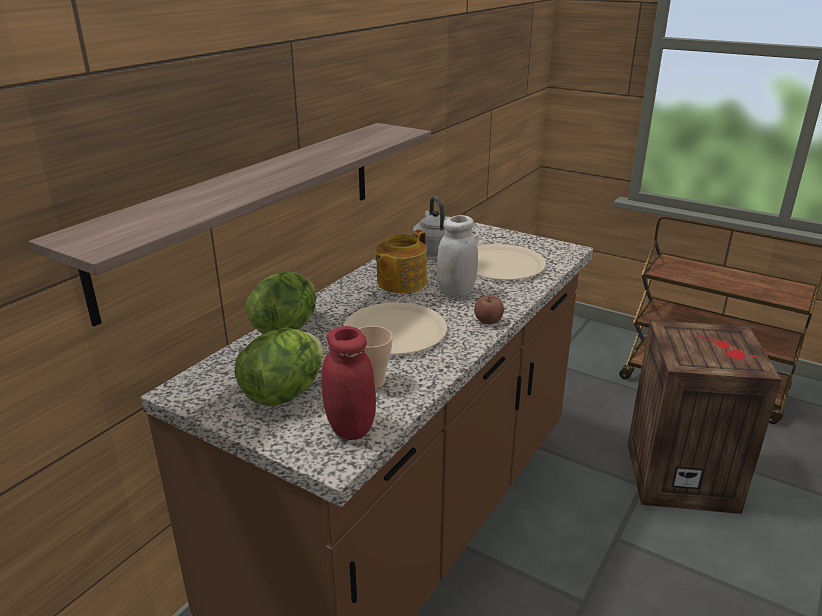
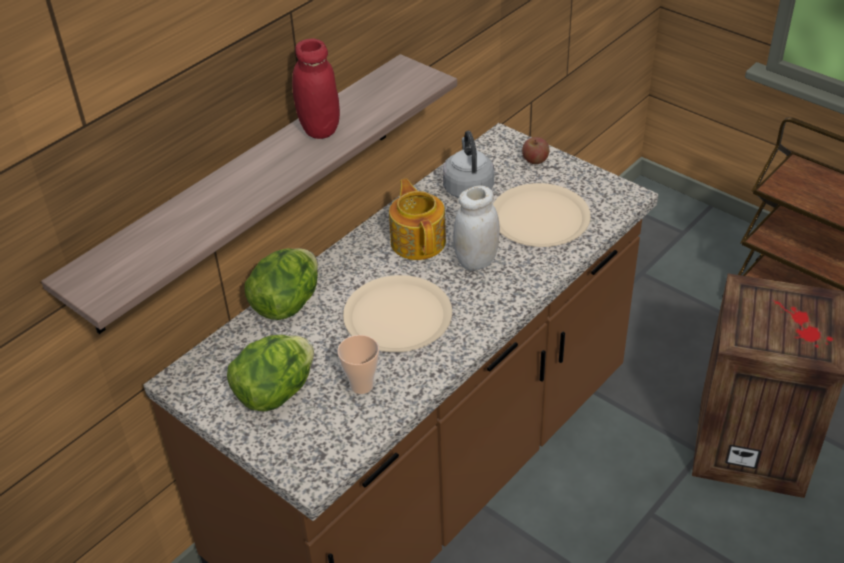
camera: 10 degrees right, 15 degrees up
red jar [321,326,376,440] -> red jar moved to [292,39,340,139]
teapot [375,230,427,293] -> teapot turned 120 degrees clockwise [389,178,446,260]
apple [474,296,504,324] -> apple moved to [522,137,549,164]

